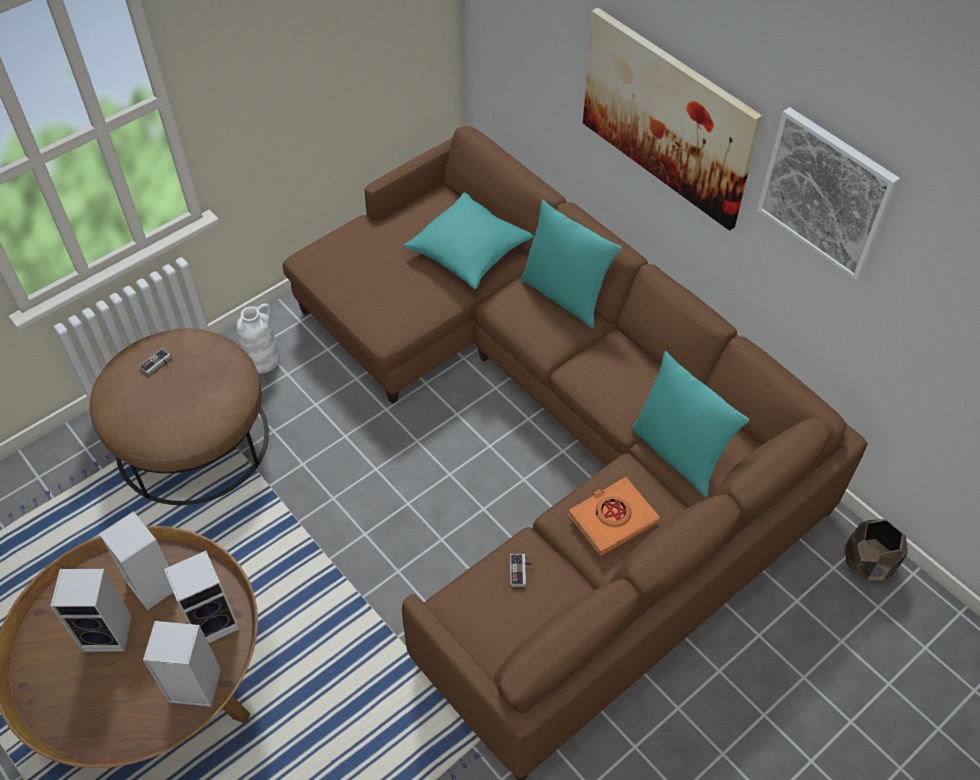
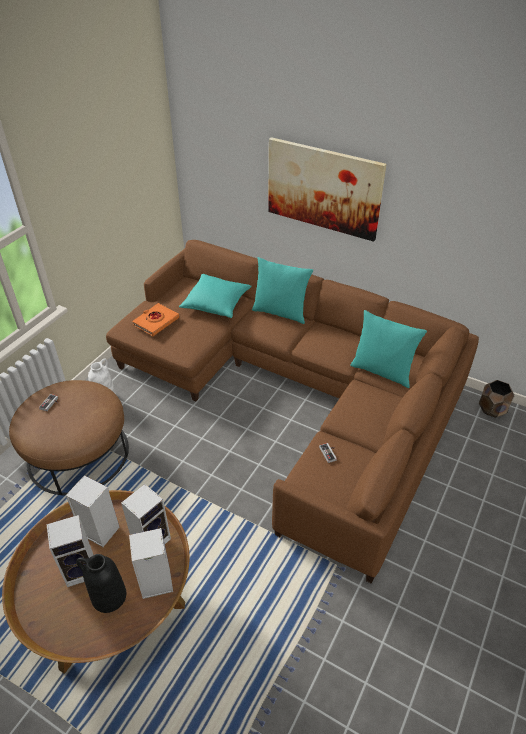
camera: 20 degrees left, 10 degrees down
orange book [568,477,660,556] -> orange book moved to [132,303,179,336]
picture [757,107,900,280] -> none
none -> black vase [76,554,126,613]

